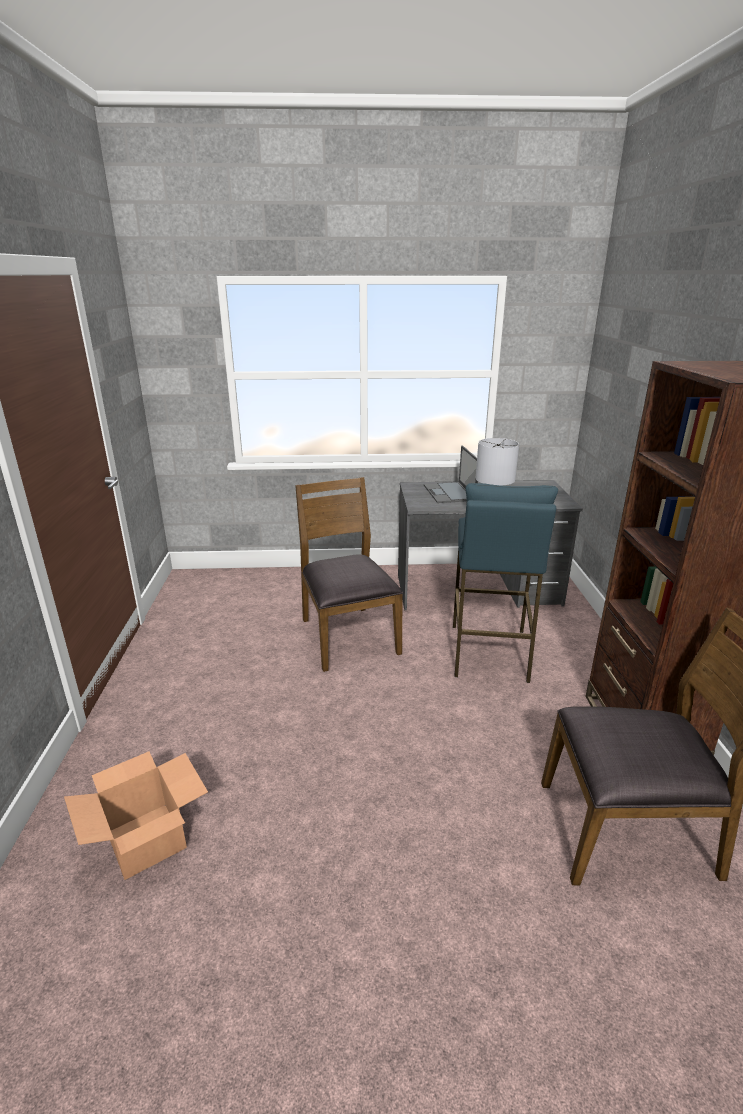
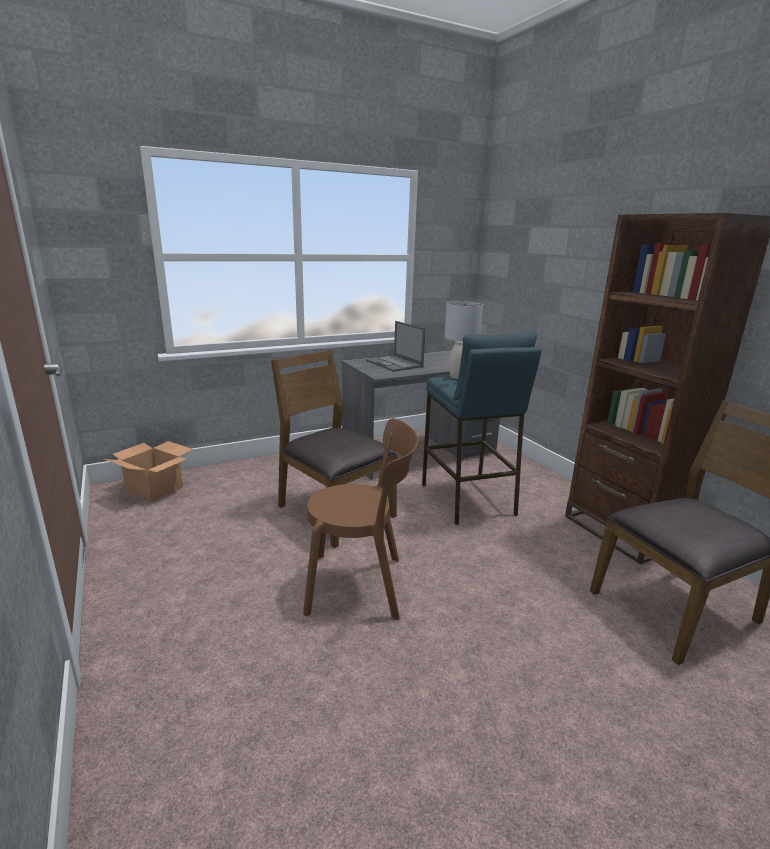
camera: 25 degrees left, 5 degrees down
cardboard box [64,751,208,880] -> cardboard box moved to [104,441,194,502]
none -> brown chair [303,418,418,620]

